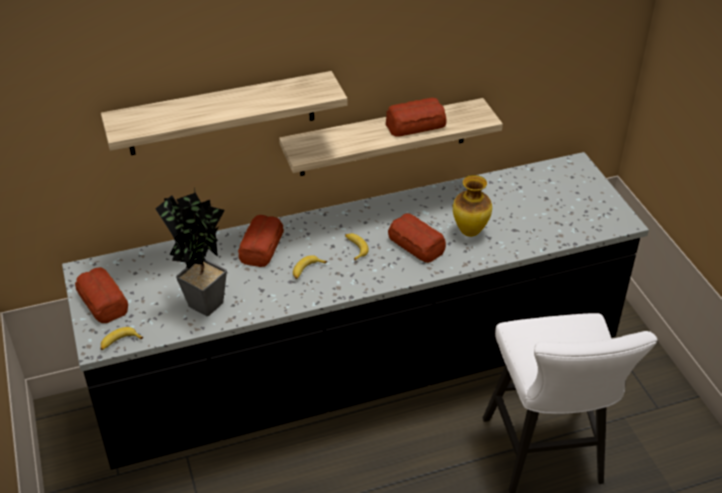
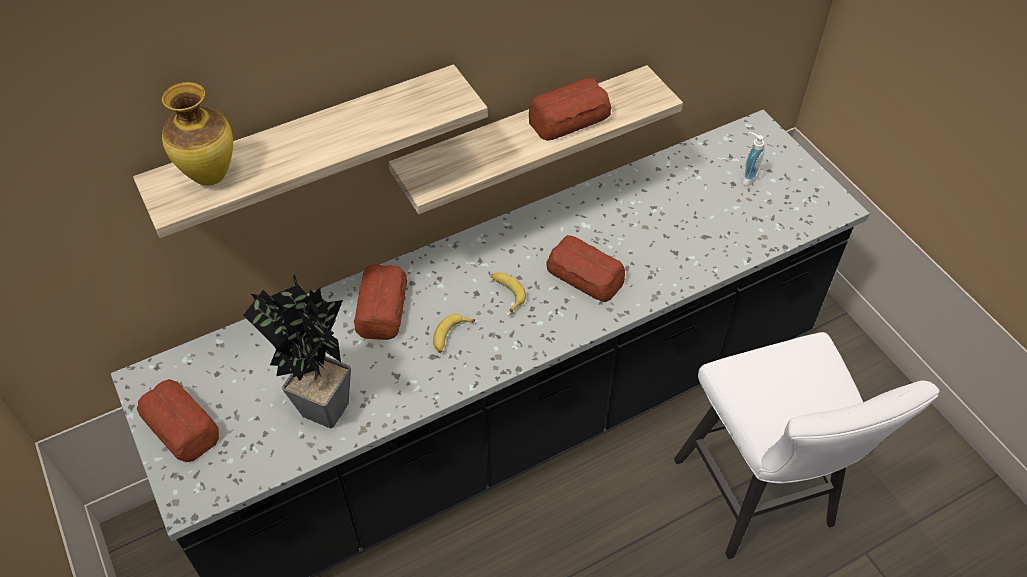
camera: 10 degrees left, 10 degrees up
banana [100,327,143,350] -> none
vase [453,175,492,237] -> vase moved to [162,81,233,186]
none -> soap dispenser [742,132,765,186]

